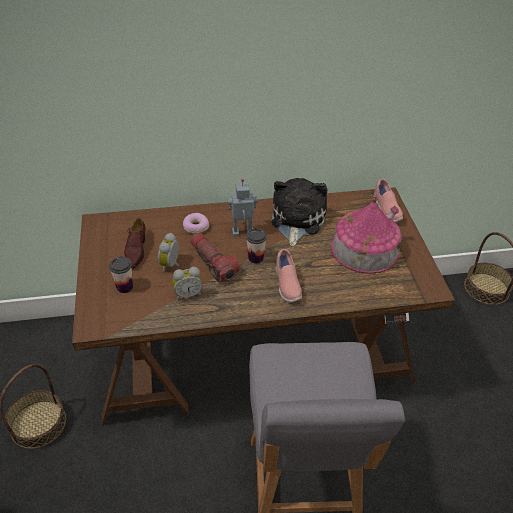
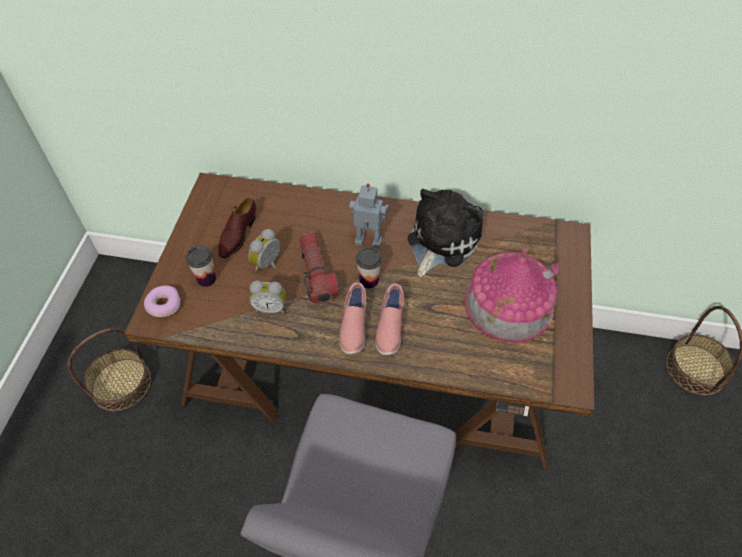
camera: 20 degrees right, 10 degrees up
donut [183,213,209,234] -> donut moved to [144,285,181,317]
pink shoe [374,179,403,222] -> pink shoe moved to [339,282,367,354]

